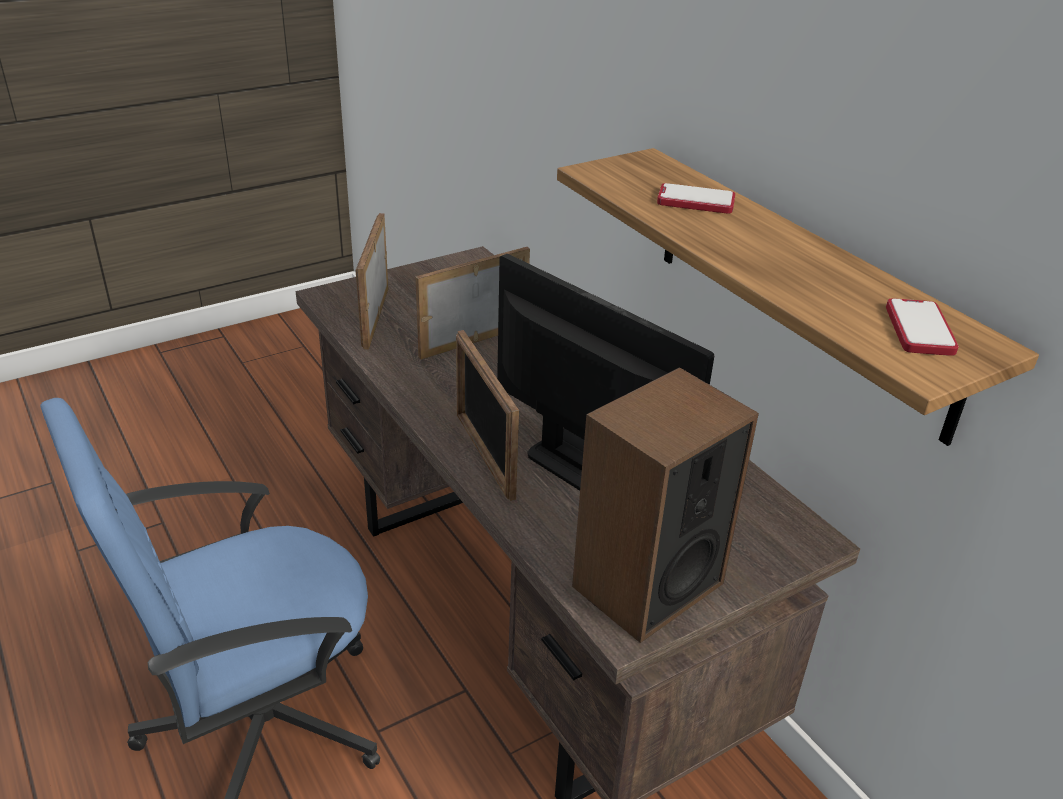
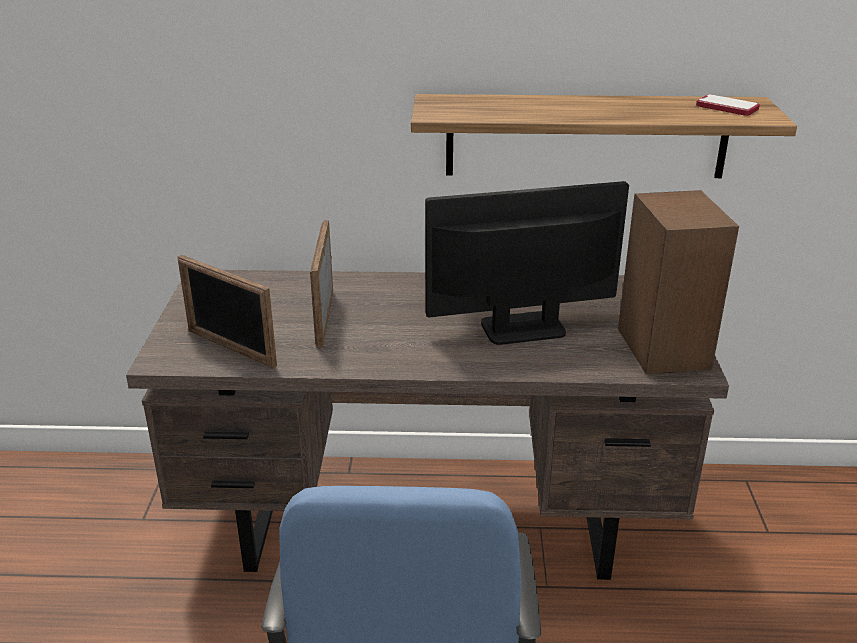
camera: 55 degrees left, 5 degrees down
picture frame [456,330,519,501] -> none
phone [657,183,735,214] -> none

